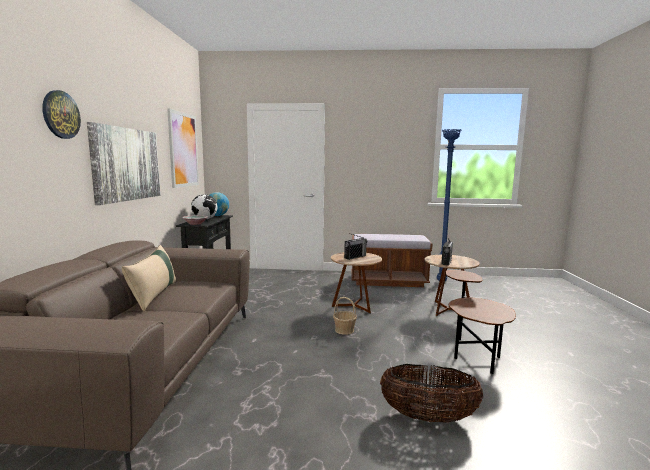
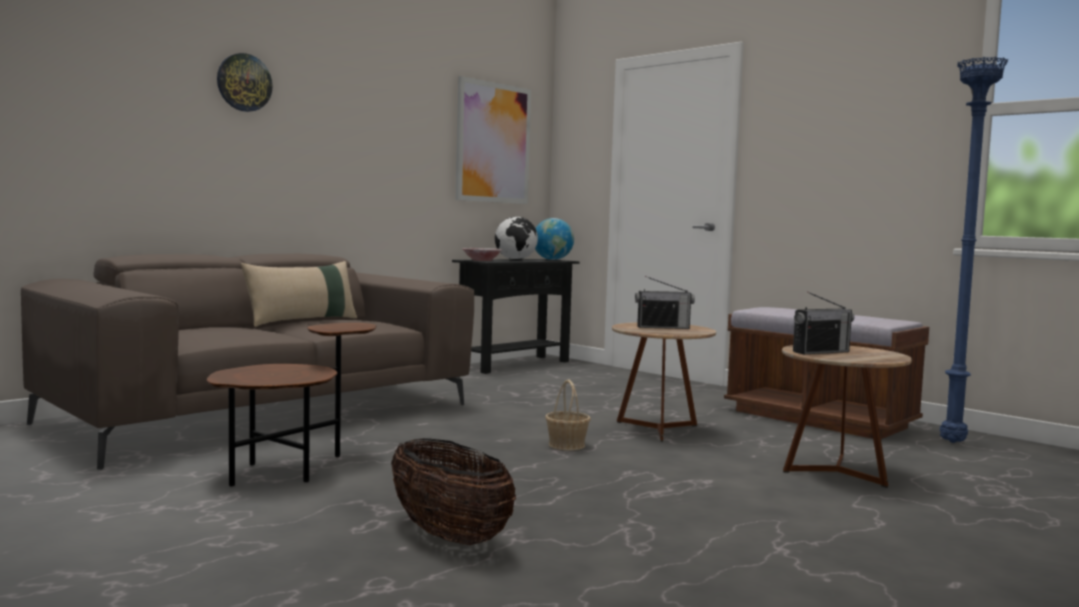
camera: 40 degrees right, 5 degrees down
picture [87,122,160,205] -> none
brown side table [446,270,516,374] -> brown side table moved to [207,323,377,486]

